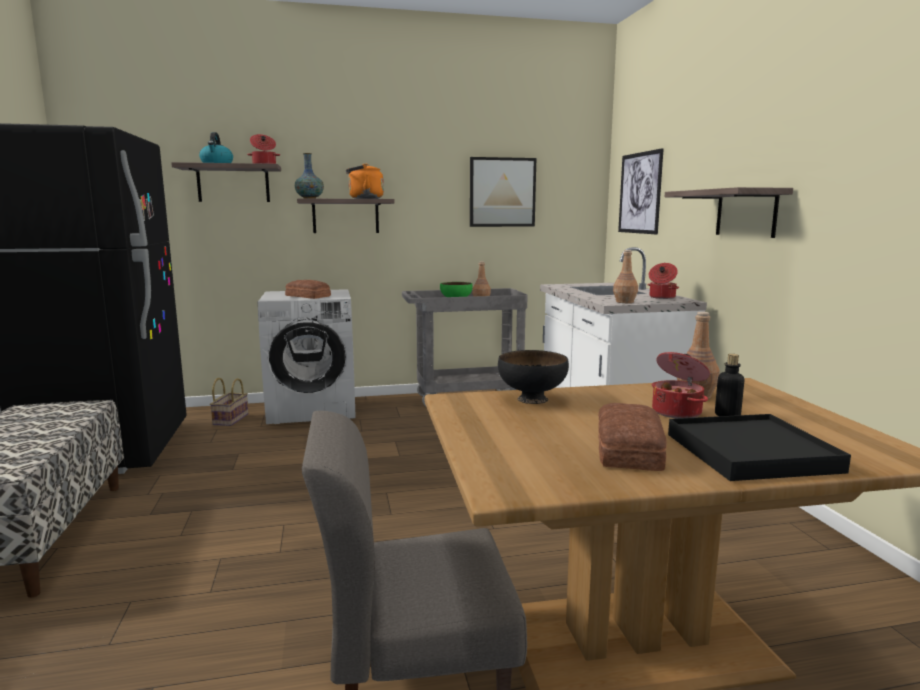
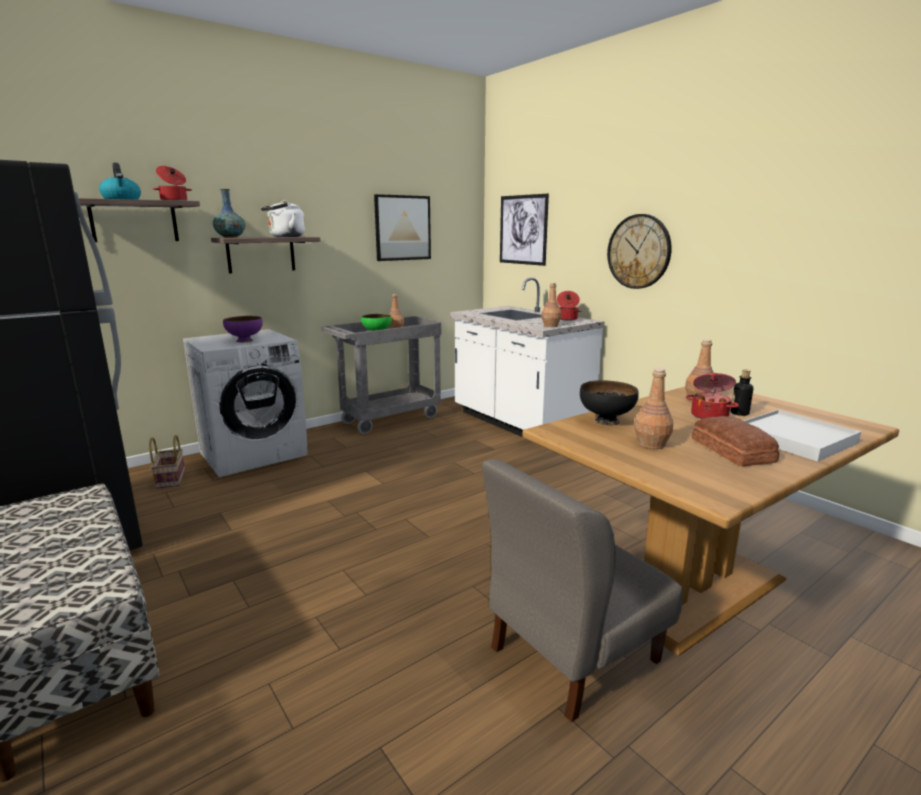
camera: 25 degrees left, 5 degrees up
bread [285,280,331,299] -> purple bowl [223,316,263,342]
orange kettle [346,163,384,199] -> white kettle [261,201,305,237]
shelf [665,187,793,238] -> wall clock [607,214,672,289]
black tray [668,414,851,481] -> white tray [744,410,861,462]
none -> brown bottle [634,368,674,449]

